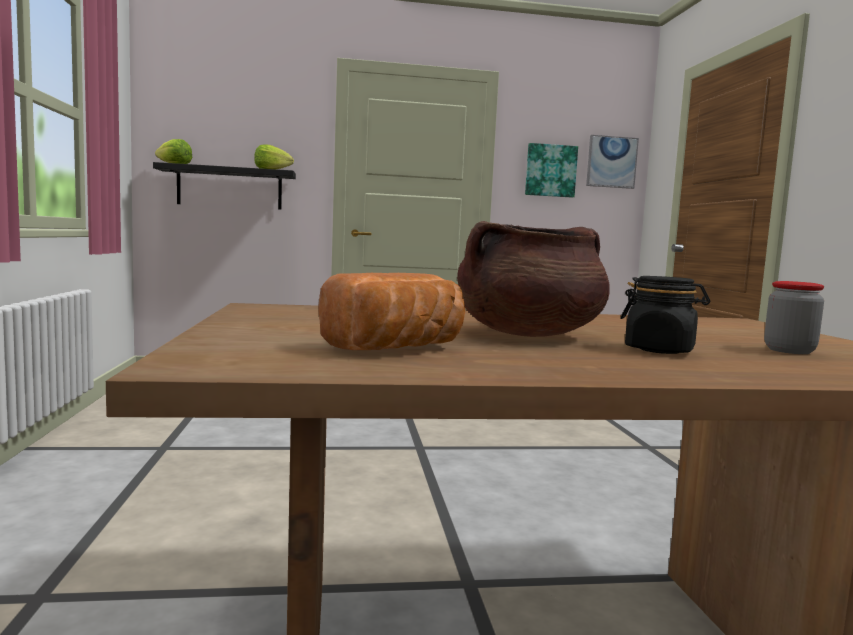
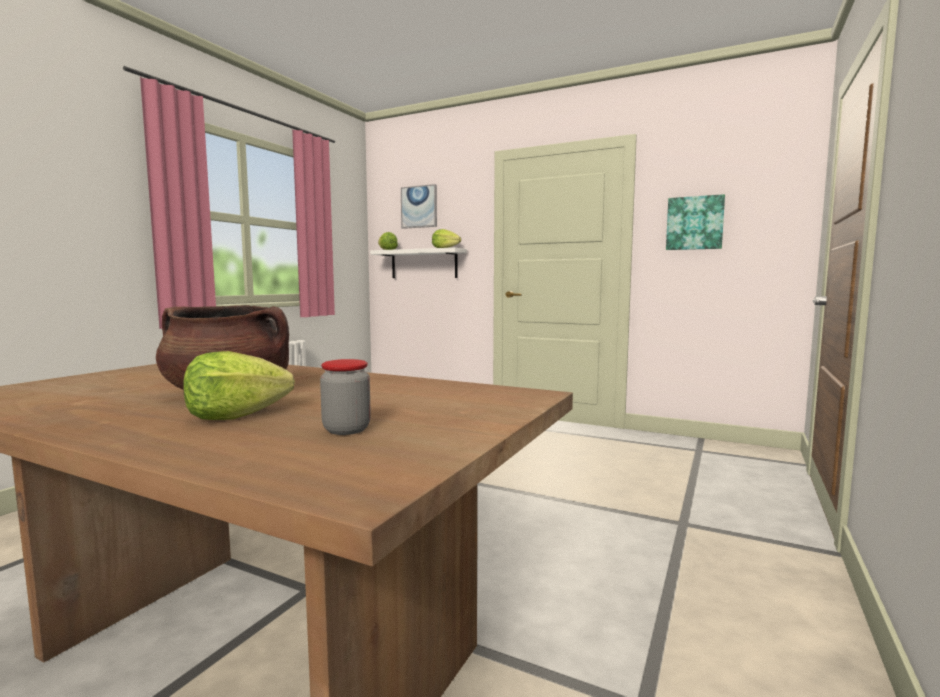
camera: 35 degrees right, 0 degrees up
black shelf [153,162,296,209] -> white shelf [370,248,467,278]
bread [318,273,465,350] -> none
picture [586,135,639,189] -> picture moved to [401,184,437,229]
black jar [620,276,710,354] -> lettuce [183,351,295,420]

